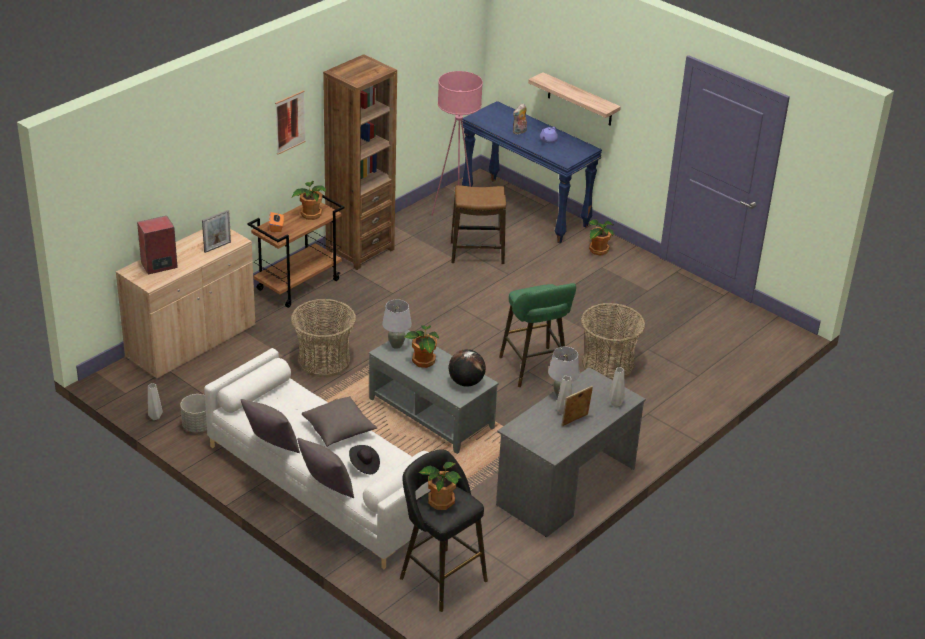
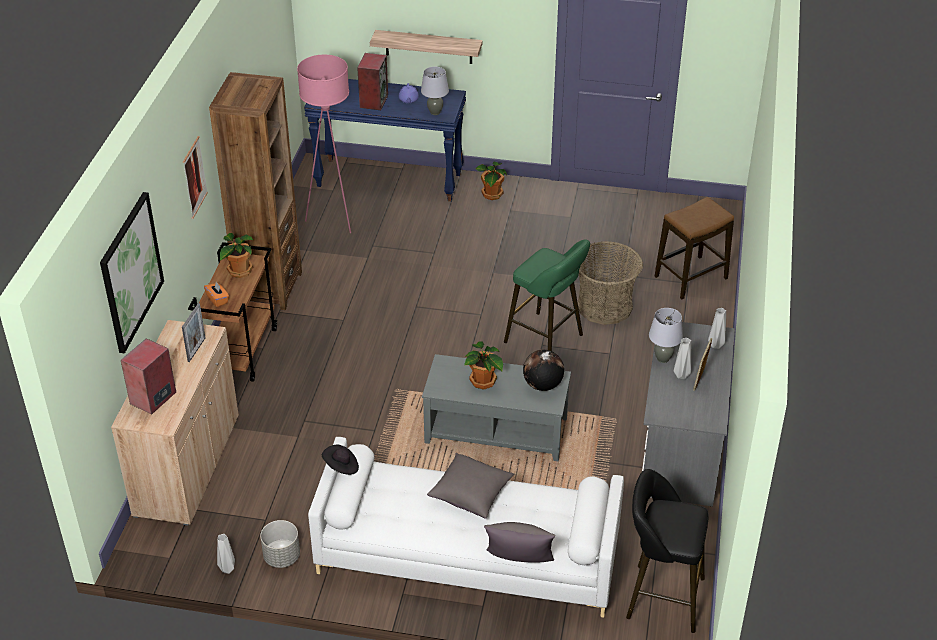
camera: 30 degrees left, 5 degrees up
grey pillow [241,399,300,453] -> none
basket [291,299,356,377] -> none
black hat [349,445,380,474] -> black hat moved to [322,445,359,475]
grey table lamp [382,299,412,349] -> grey table lamp moved to [421,67,449,115]
potted plant [419,462,461,510] -> none
stool [451,185,506,264] -> stool moved to [654,197,734,299]
plush toy [513,103,527,134] -> speaker [357,53,388,110]
none -> picture [100,192,164,354]

